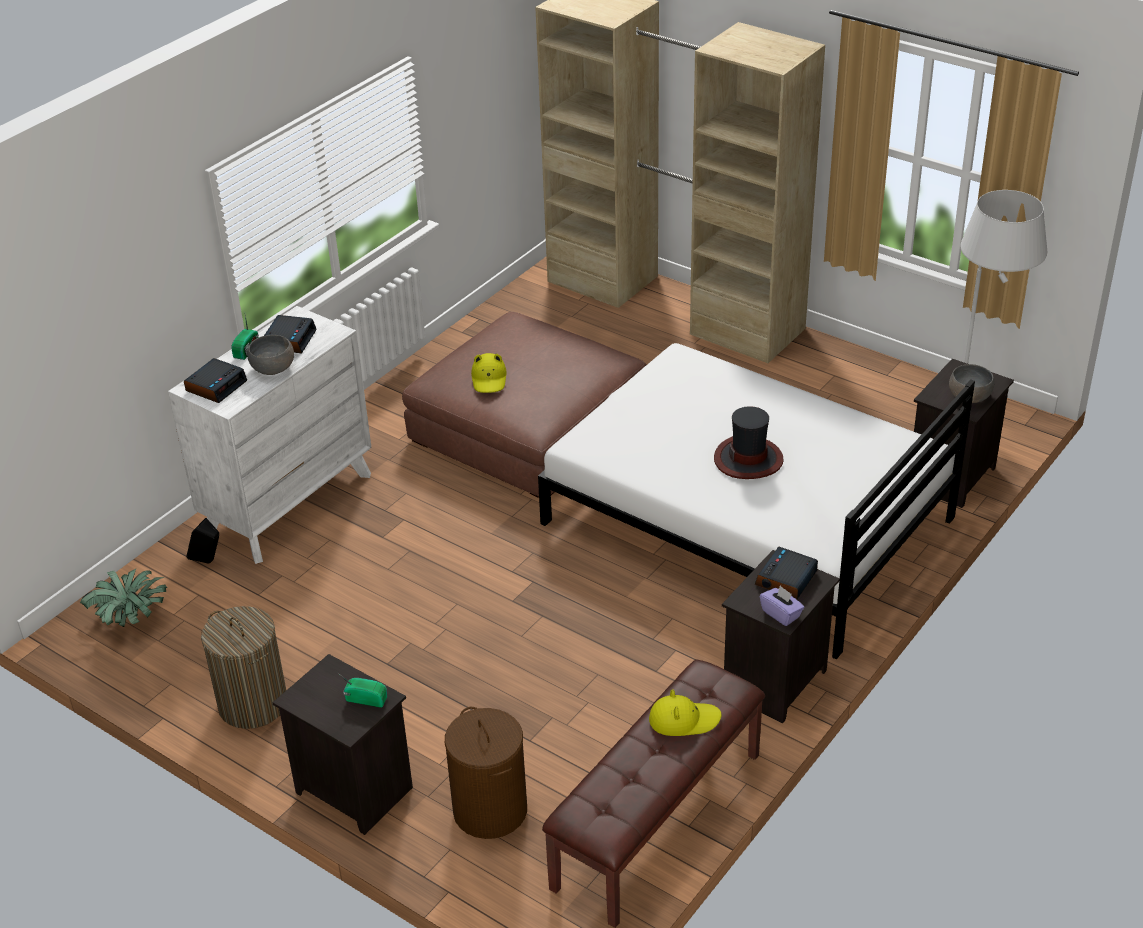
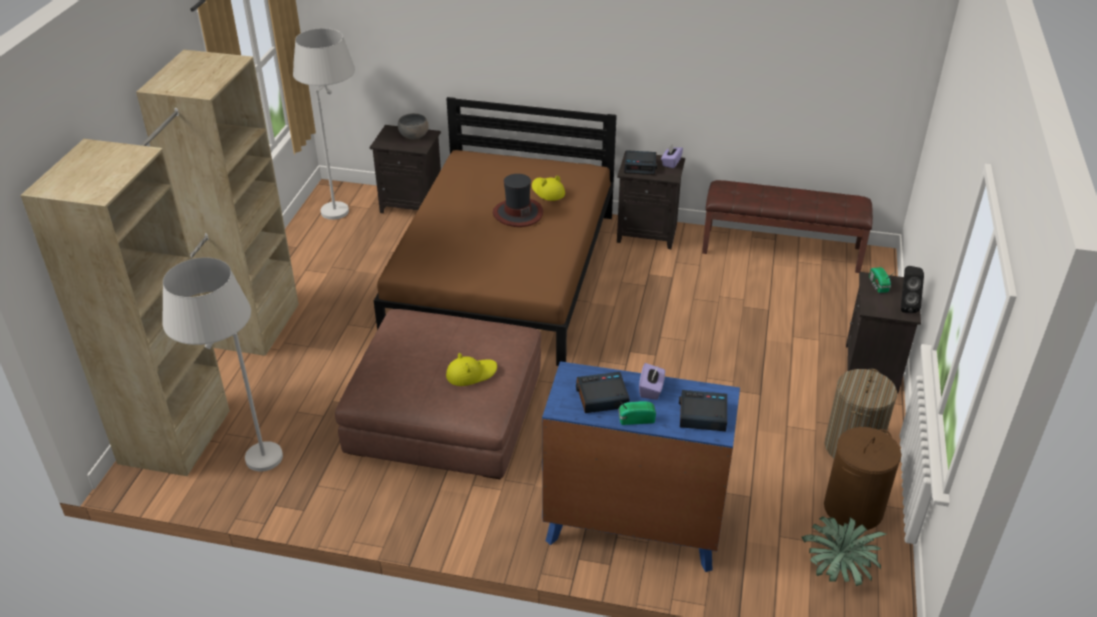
camera: 115 degrees left, 0 degrees up
white dresser [168,306,372,564] -> blue dresser [542,361,740,572]
black speaker [187,518,219,564] -> black speaker moved to [901,266,924,313]
grey bowl [247,335,294,375] -> purple tissue box [639,363,665,400]
brown laundry basket [445,707,527,839] -> brown laundry basket moved to [824,427,901,530]
white bed [538,343,975,660] -> brown bed [374,97,617,366]
yellow hat [649,689,721,736] -> yellow hat moved to [532,176,565,201]
none -> white floor lamp [162,258,283,471]

